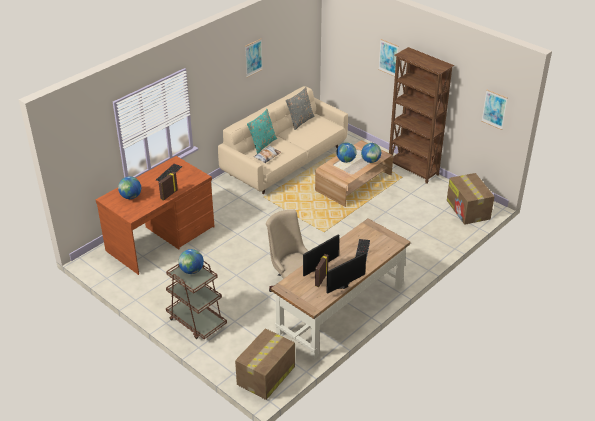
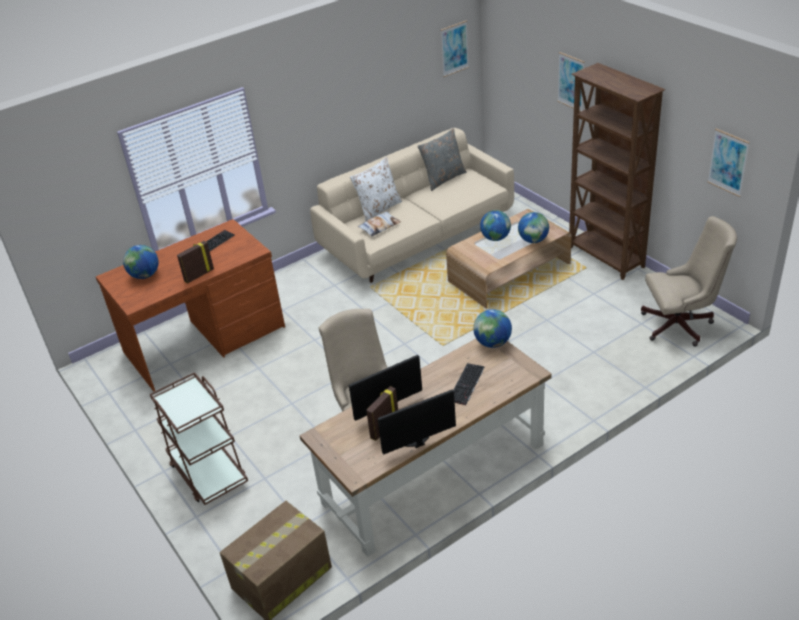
camera: 15 degrees right, 0 degrees up
globe [179,249,204,274] -> globe moved to [473,309,512,348]
picture [245,38,263,77] -> picture moved to [441,21,469,77]
turquoise pillow [247,109,277,154] -> white pillow [350,157,402,221]
cardboard box [447,173,495,225] -> beige office chair [641,216,737,346]

